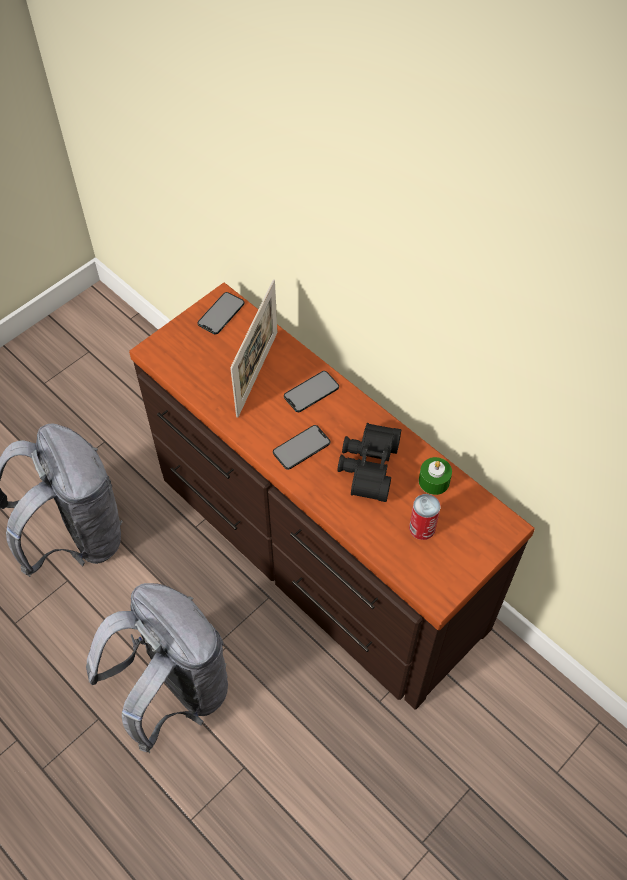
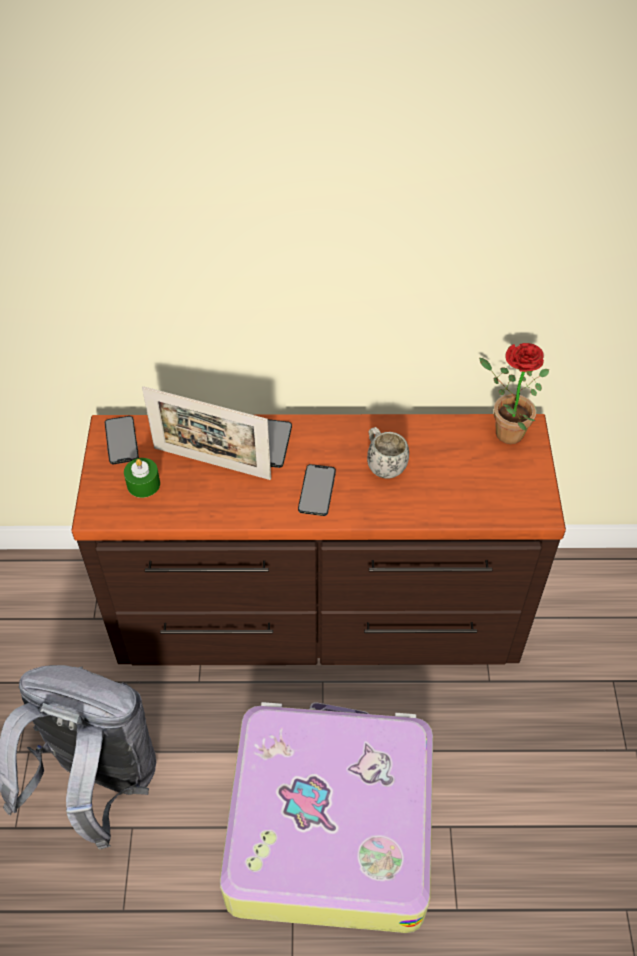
camera: 45 degrees left, 5 degrees down
grey backpack [86,583,228,753] -> suitcase [220,702,433,933]
picture frame [230,280,278,418] -> picture frame turned 135 degrees clockwise [142,386,271,480]
black binoculars [337,423,401,502] -> white mug [367,427,409,479]
can [409,494,441,540] -> none
green candle [419,457,452,495] -> green candle moved to [124,458,160,498]
none -> potted plant [479,343,549,444]

